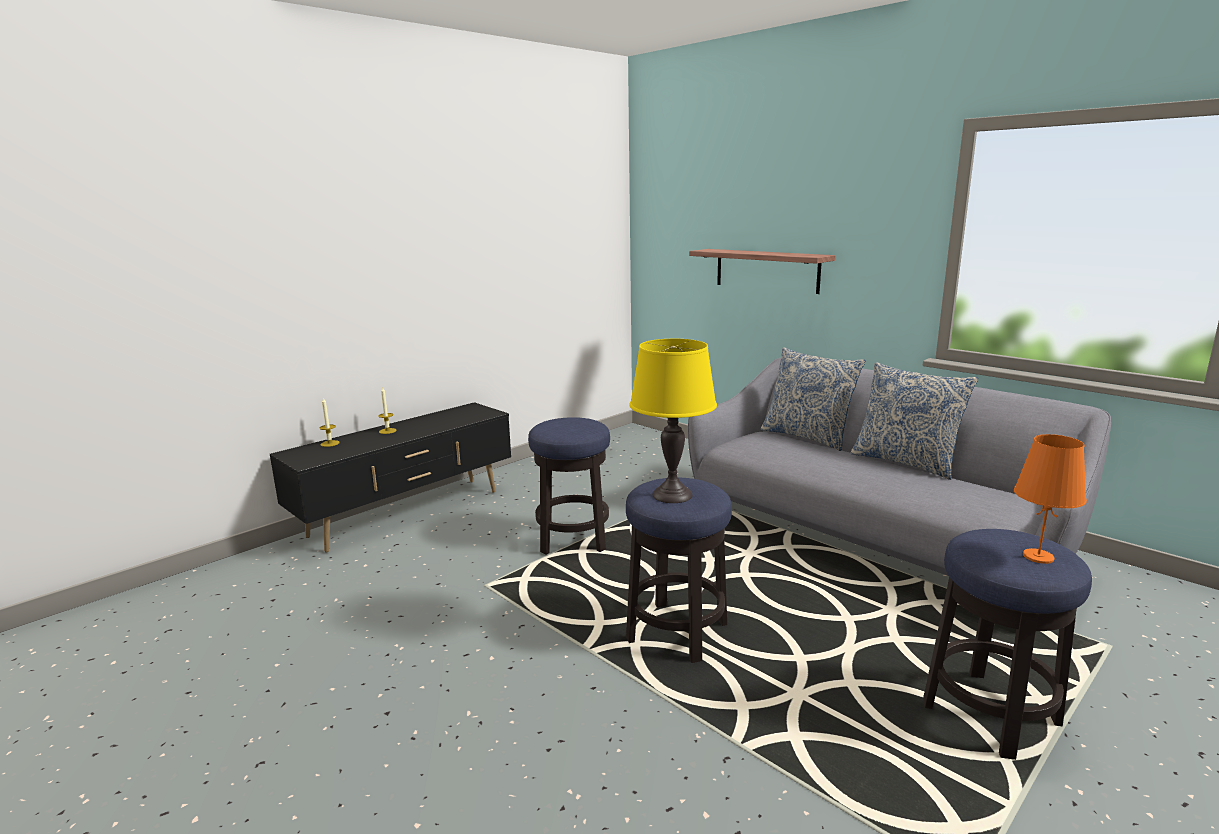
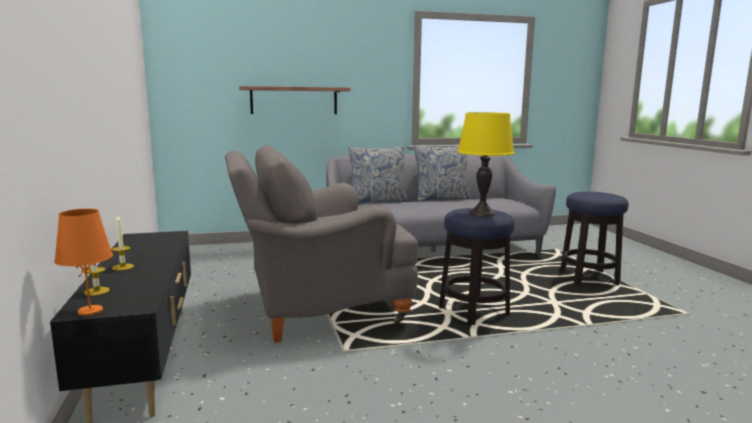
camera: 60 degrees left, 5 degrees down
stool [528,417,610,555] -> grey armchair [225,145,418,343]
orange table lamp [1014,434,1087,564] -> orange table lamp moved to [54,209,113,316]

